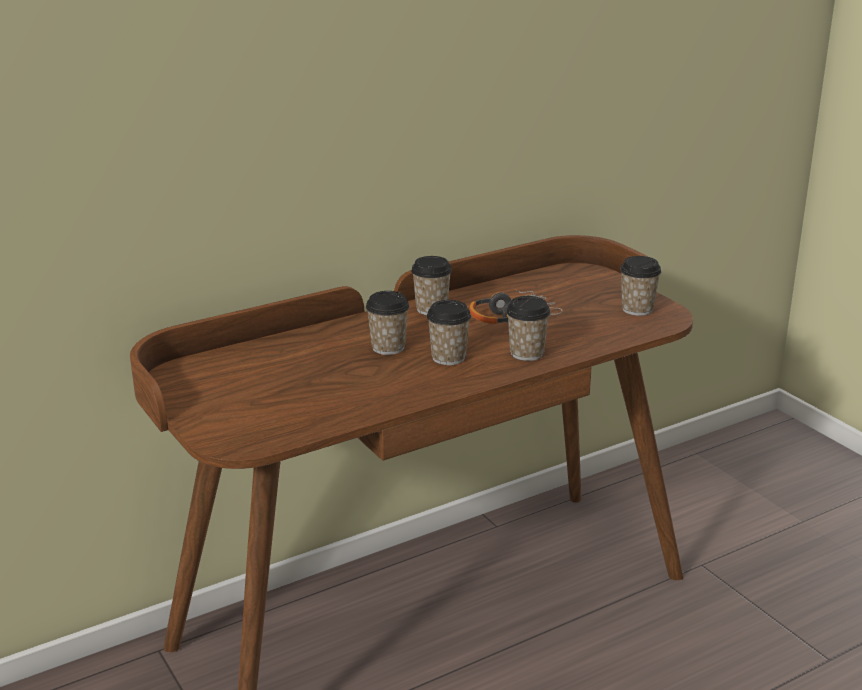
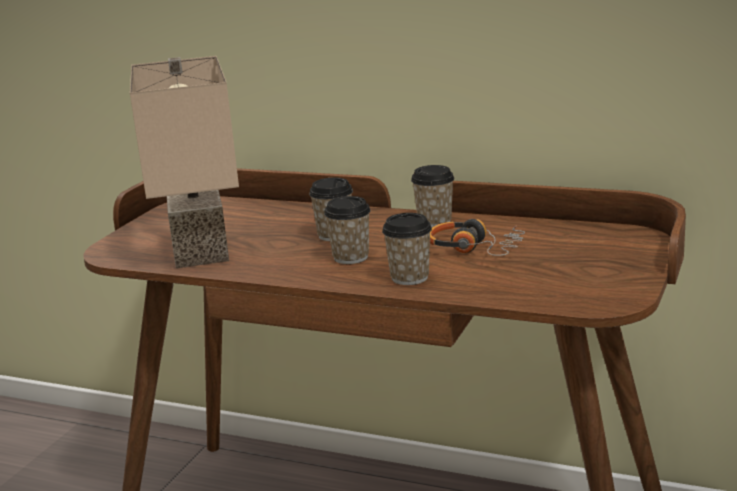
camera: 55 degrees right, 5 degrees down
cup [620,256,661,316] -> none
none -> beige table lamp [130,56,239,268]

